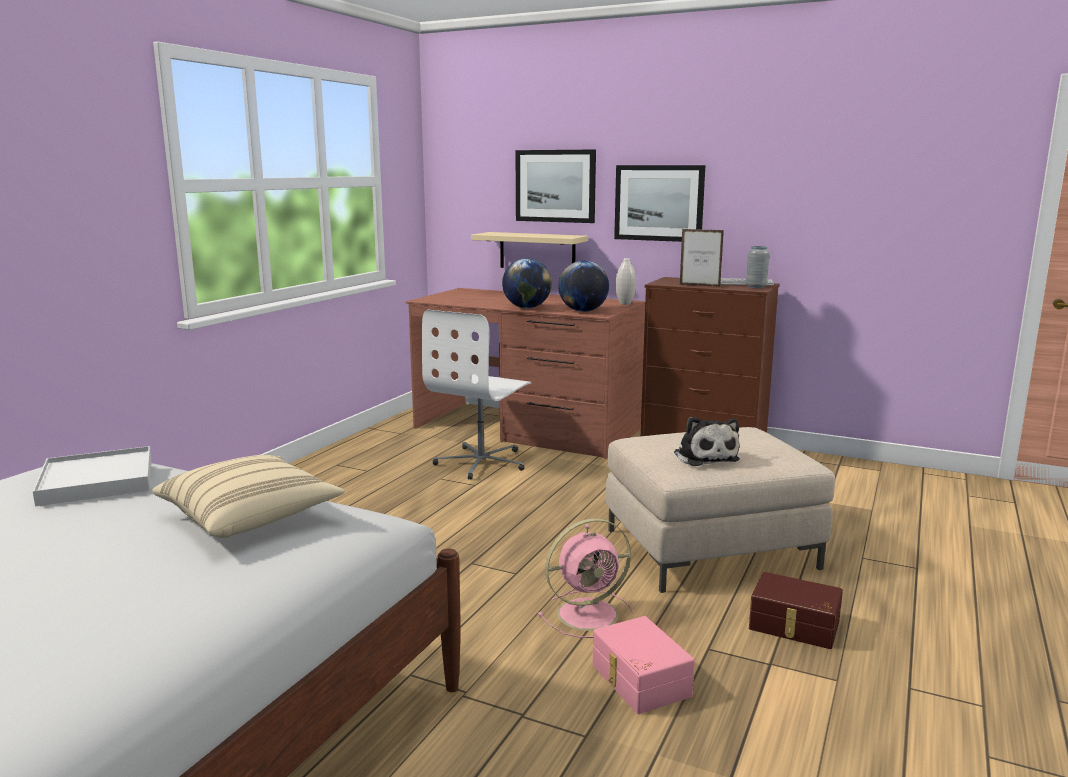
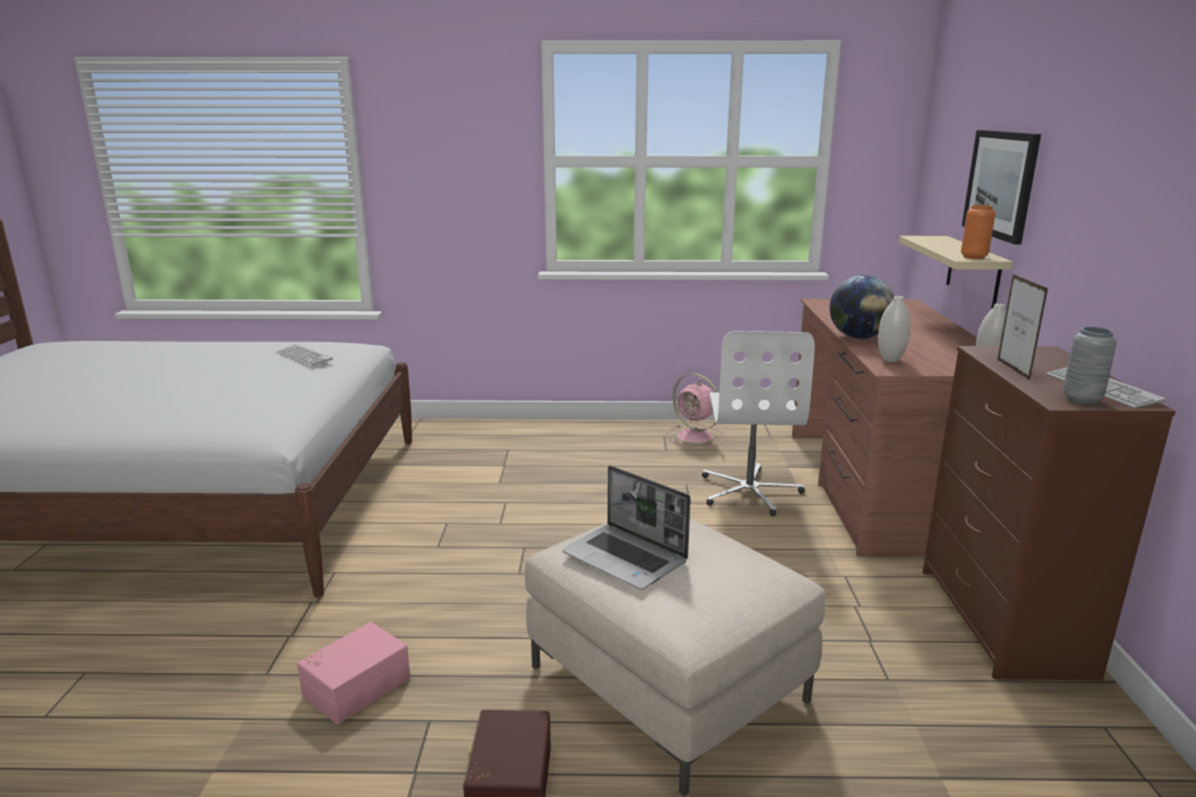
camera: 65 degrees right, 5 degrees up
white tray [33,446,151,506] -> keyboard [276,344,333,366]
beige pillow [152,455,345,538] -> none
white office chair [422,310,531,479] -> white office chair turned 90 degrees counterclockwise [702,331,815,516]
pink fan [538,518,634,638] -> pink fan moved to [666,373,726,448]
globe [558,261,609,312] -> white vase [878,296,911,362]
picture [614,165,705,242] -> none
plush toy [674,417,740,466] -> laptop [562,465,691,590]
none -> orange vase [961,205,995,259]

